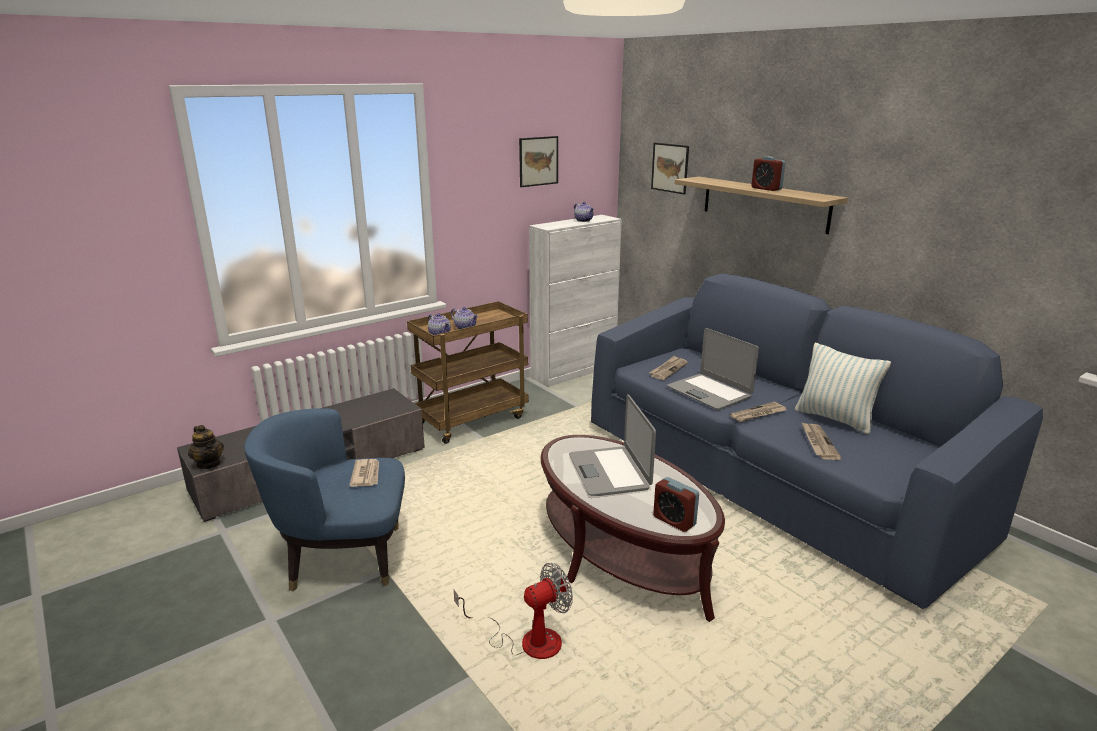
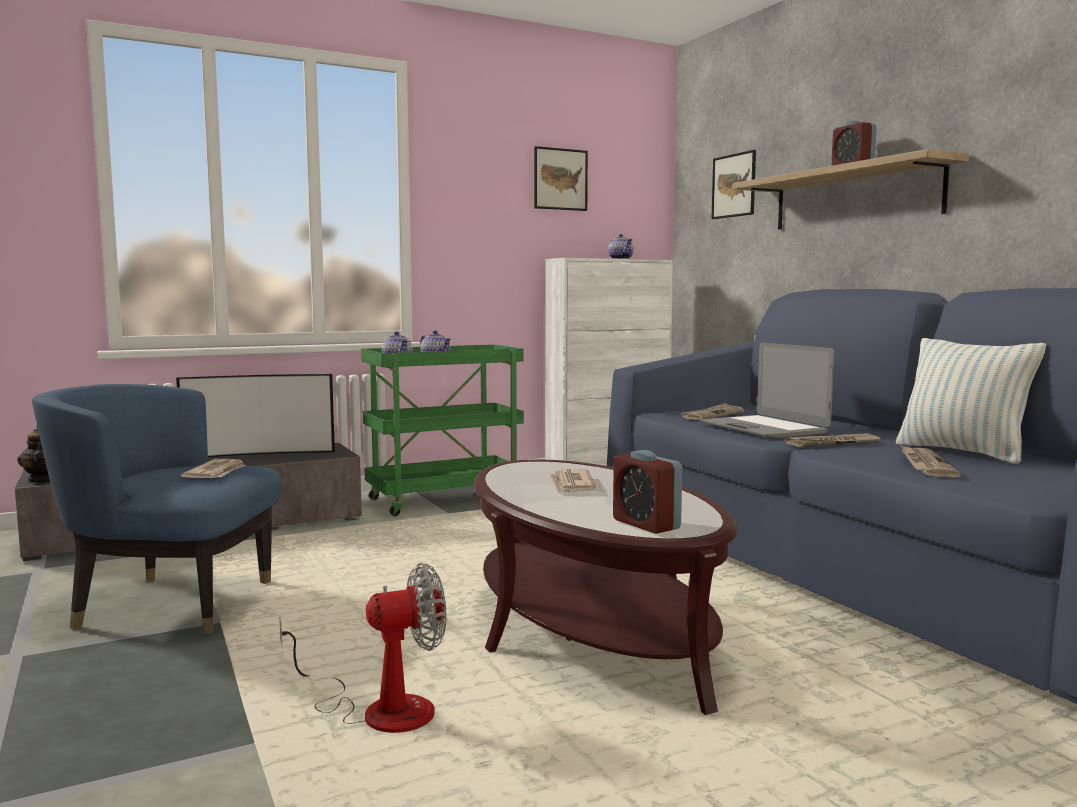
camera: 10 degrees right, 15 degrees down
brown cart [407,301,529,444] -> green cart [361,345,524,516]
laptop [569,395,656,496] -> newspaper [549,469,596,495]
none -> television [176,374,335,457]

